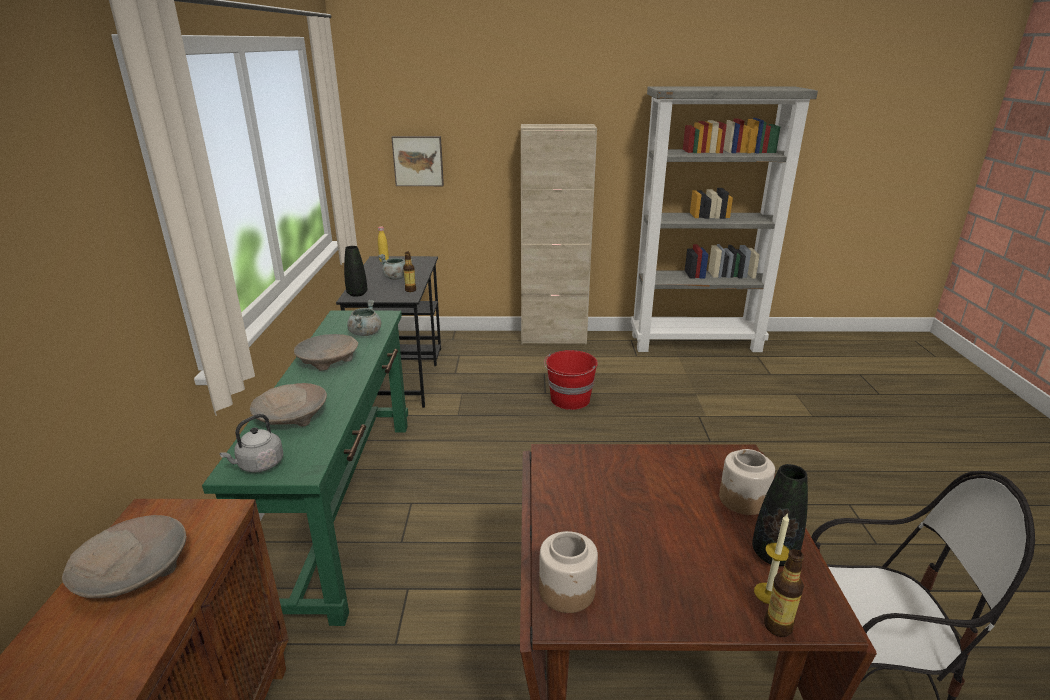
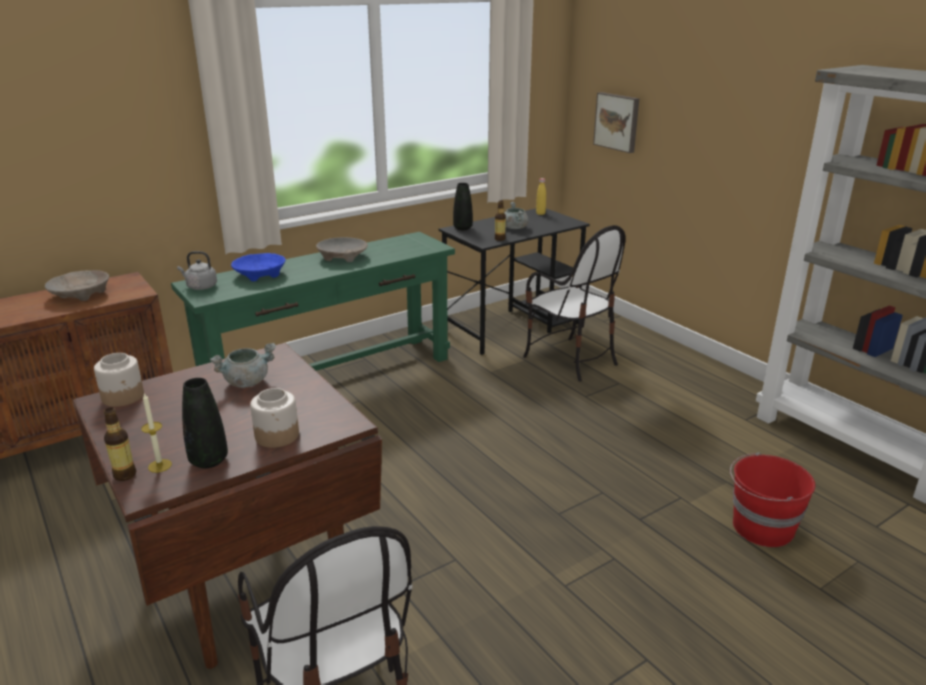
camera: 55 degrees right, 0 degrees up
beige bowl [250,383,327,427] -> blue bowl [231,253,285,281]
grey cooking pot [347,300,381,336] -> grey cooking pot moved to [210,343,276,388]
beige cabinet [521,124,597,344] -> none
red bucket [544,350,598,410] -> red bucket moved to [730,452,815,547]
none -> chair [523,225,625,382]

